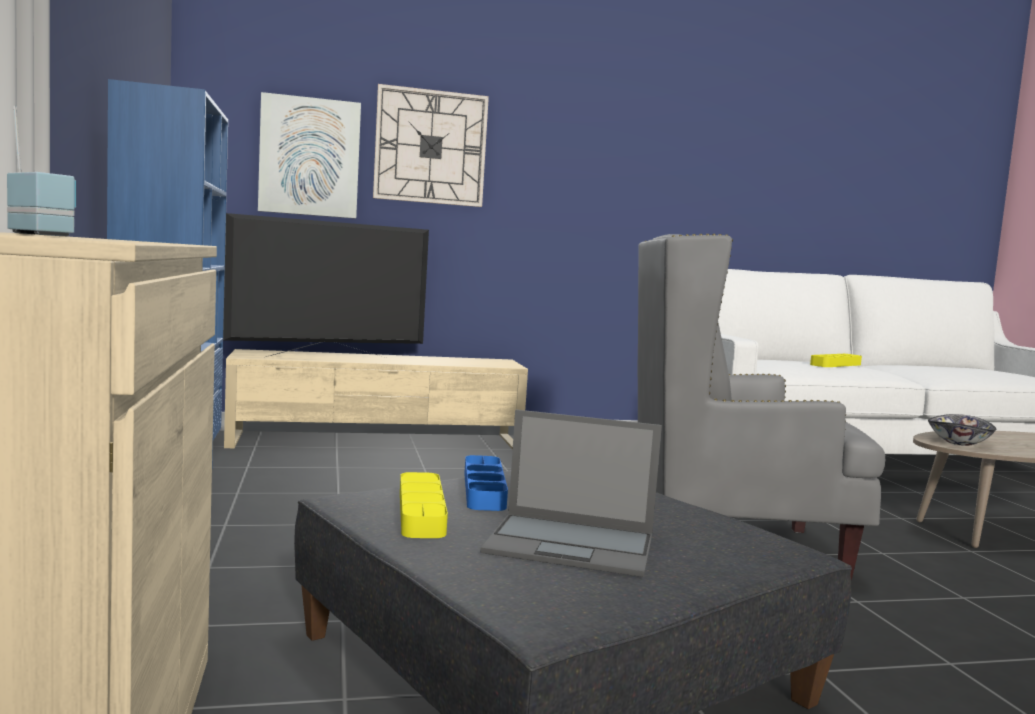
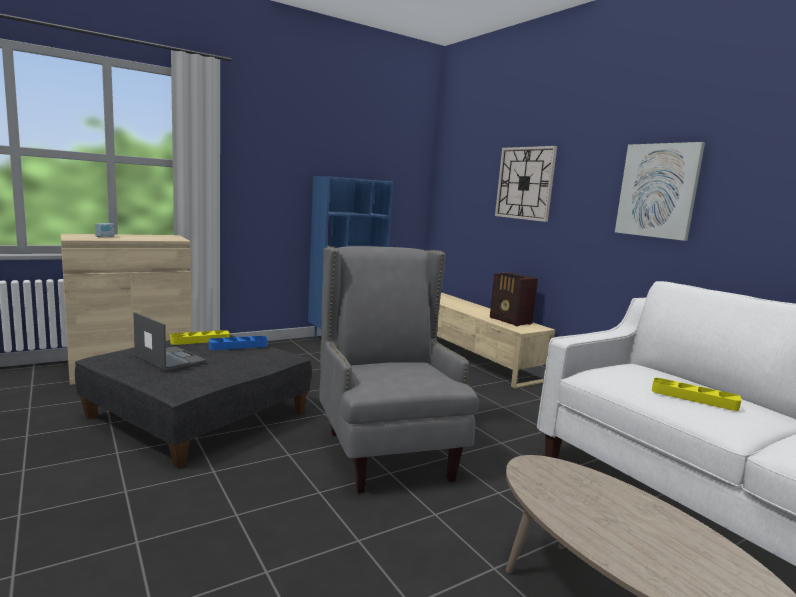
camera: 70 degrees right, 5 degrees up
television [223,213,429,358] -> none
picture [258,92,361,219] -> picture moved to [615,142,705,241]
laptop [481,410,662,577] -> laptop turned 135 degrees clockwise [133,312,206,371]
bowl [928,414,996,446] -> none
none -> radio [490,272,538,326]

